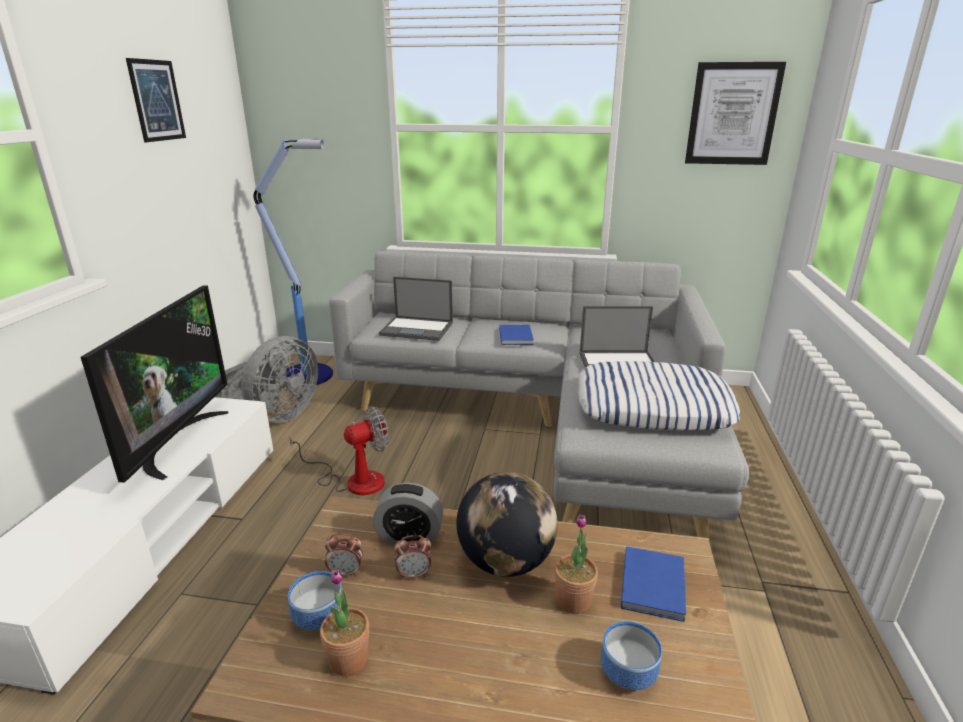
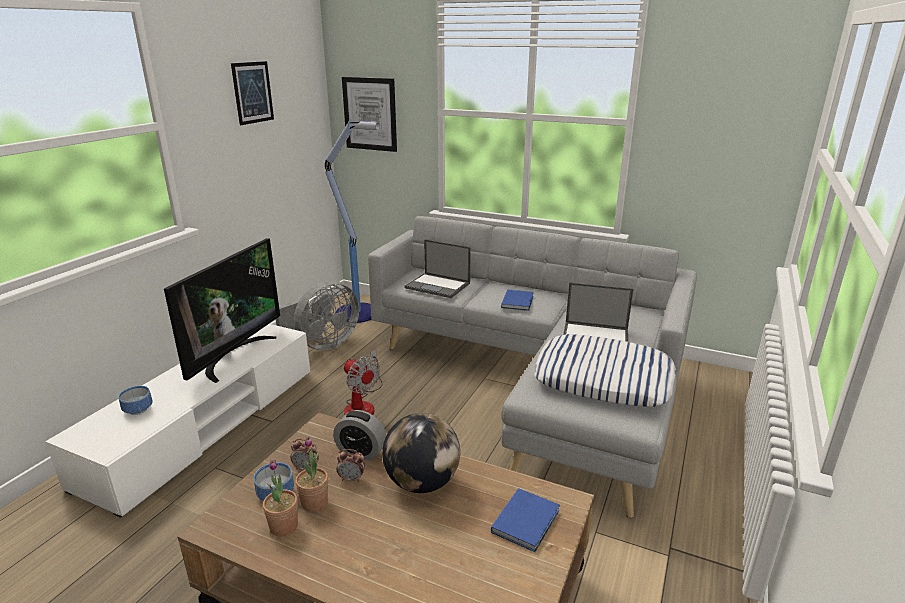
camera: 15 degrees right, 0 degrees up
fan [289,406,389,495] -> fan turned 60 degrees clockwise [344,350,383,415]
potted plant [554,514,598,614] -> potted plant moved to [295,437,328,512]
bowl [601,621,662,690] -> bowl moved to [118,386,152,415]
picture [685,62,786,165] -> picture moved to [342,77,397,152]

